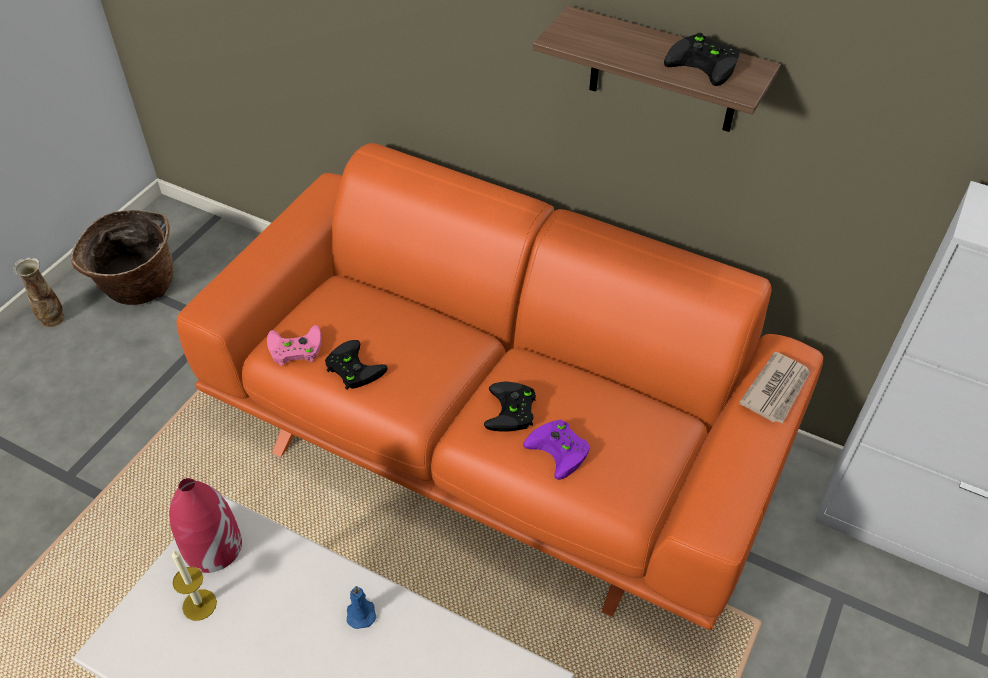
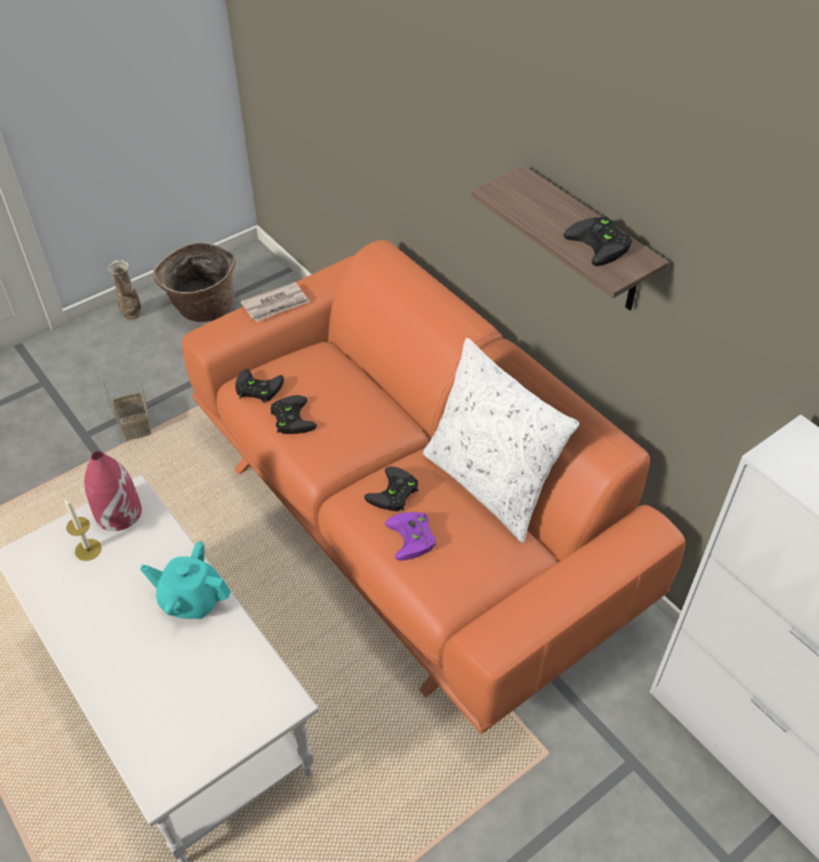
camera: 25 degrees right, 0 degrees up
pink game controller [267,325,321,366] -> black game controller [235,369,284,403]
blue candle [346,586,376,629] -> turquoise teapot [140,541,231,619]
newspaper [739,352,810,424] -> newspaper moved to [241,282,310,322]
none -> basket [103,372,151,442]
none -> white pillow [423,338,579,543]

